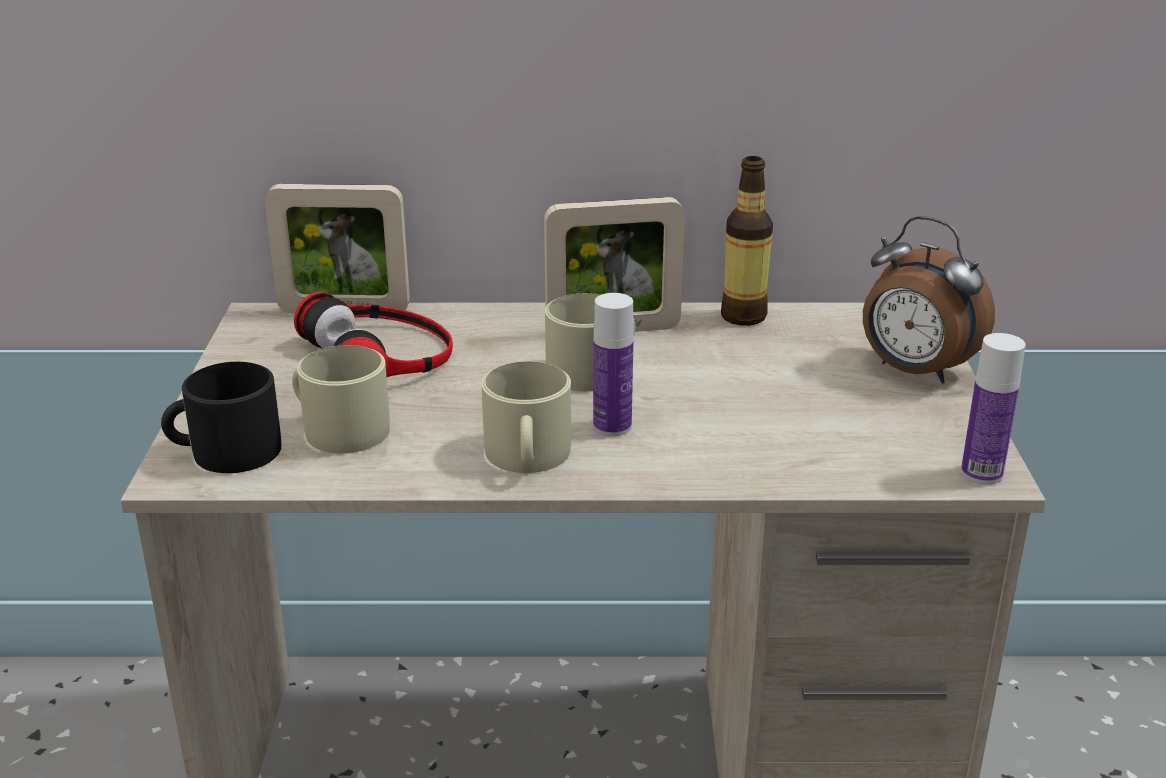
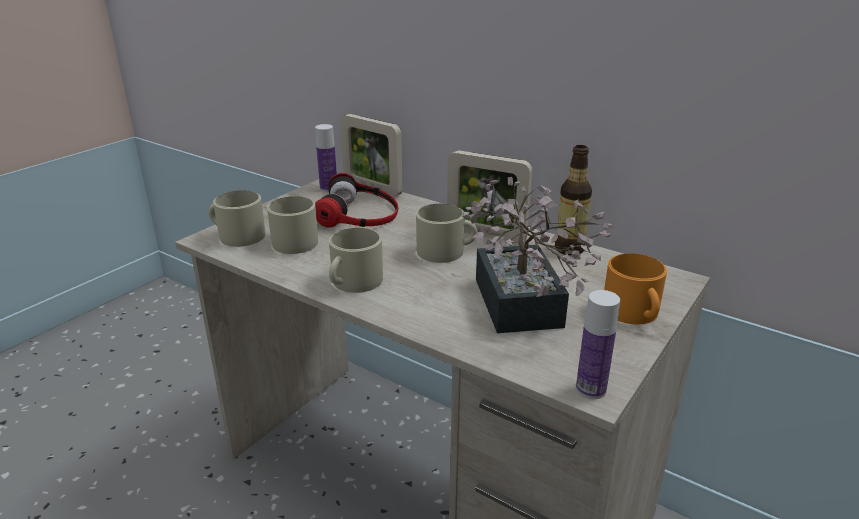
camera: 35 degrees right, 0 degrees up
black mug [161,362,281,473] -> beige mug [209,190,265,247]
bottle [593,293,633,437] -> bottle moved to [315,124,337,192]
alarm clock [863,216,995,384] -> orange mug [604,253,667,324]
none -> potted plant [462,177,615,333]

